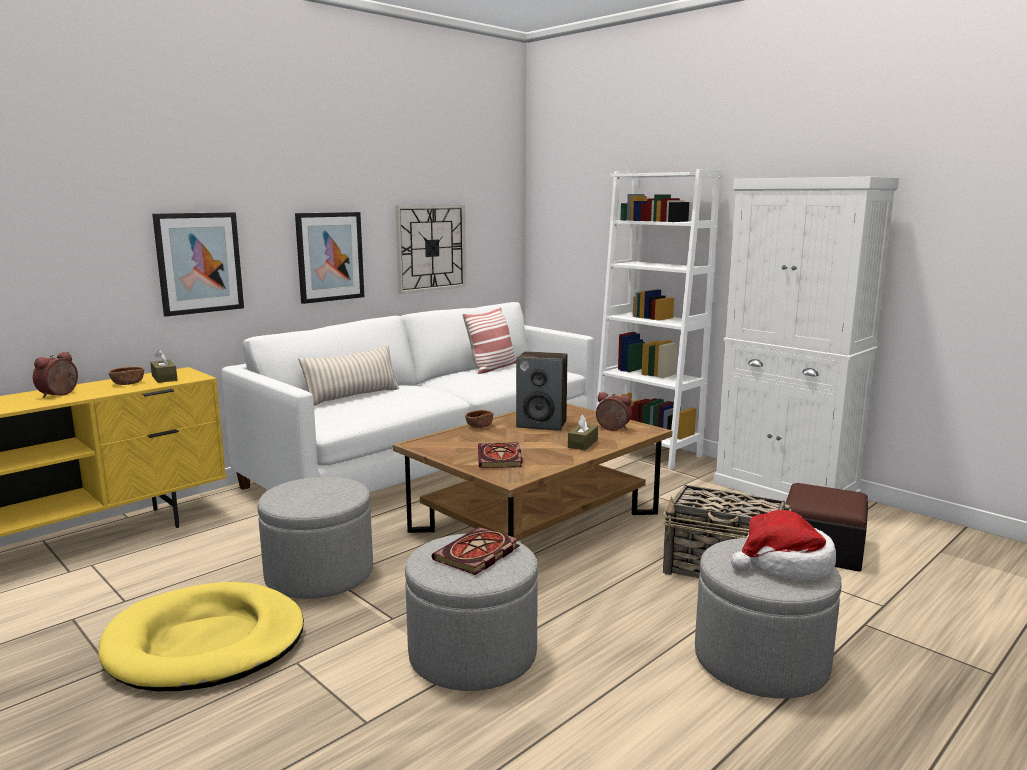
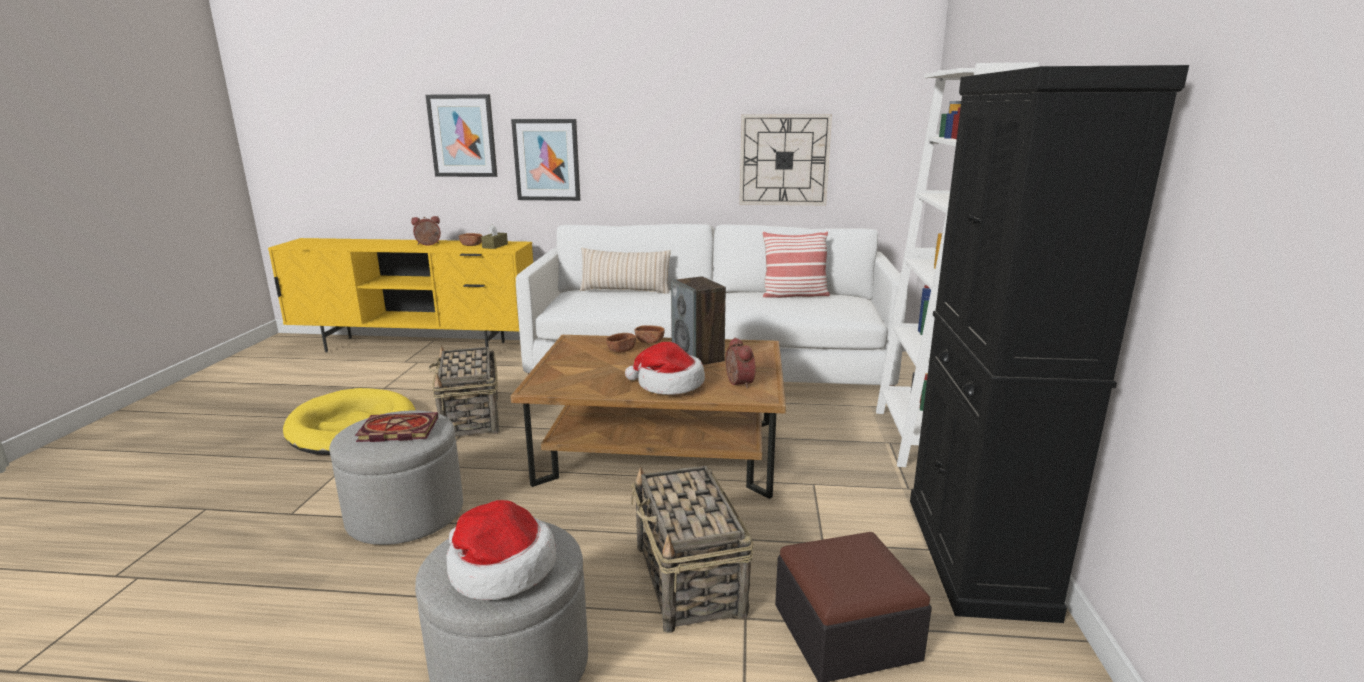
camera: 50 degrees right, 5 degrees up
grey ottoman [257,477,373,599] -> basket [428,345,500,436]
picture [295,212,364,304] -> picture moved to [426,94,497,177]
book [478,442,523,468] -> none
brown tissue box [568,414,598,450] -> hat [625,342,705,395]
white cabinet [713,177,899,503] -> black cabinet [910,65,1189,623]
none -> brown bowl [606,333,636,352]

